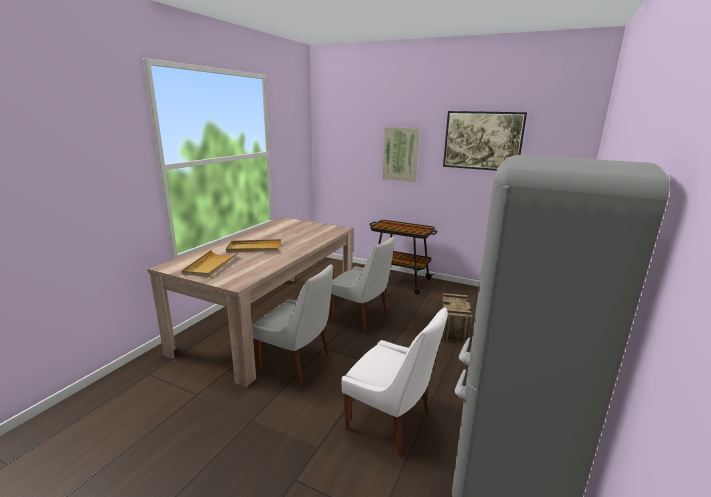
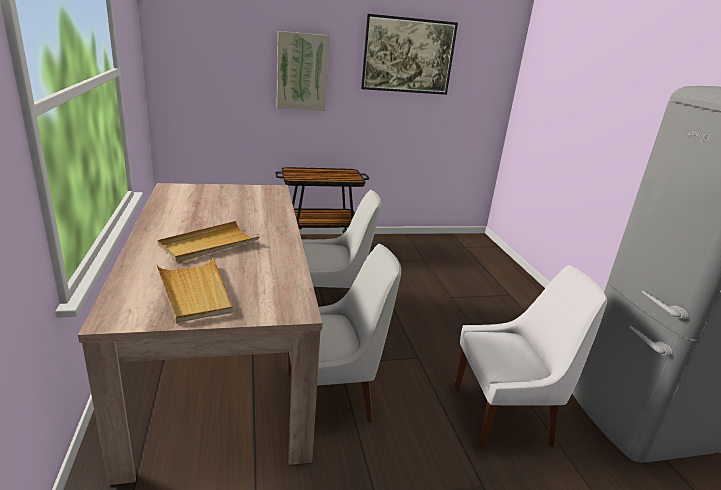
camera: 40 degrees left, 5 degrees up
crate [442,293,473,343] -> none

